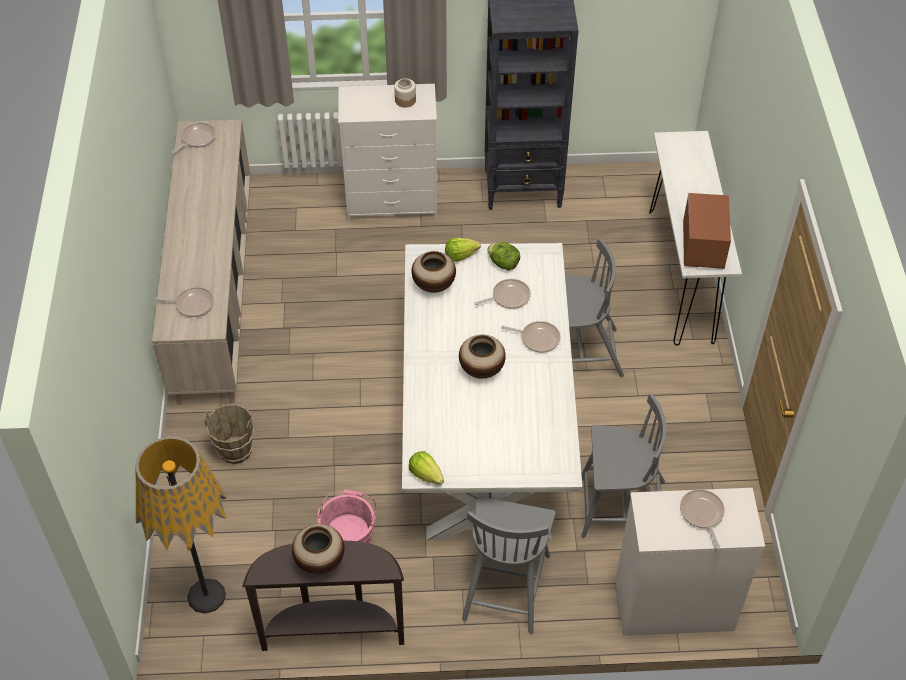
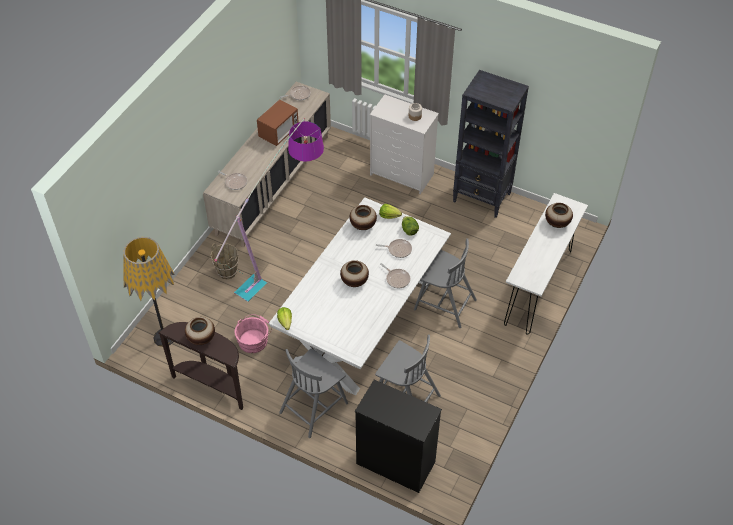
camera: 30 degrees right, 0 degrees up
white dresser [615,488,765,636] -> black dresser [355,380,442,493]
frying pan [680,489,725,548] -> none
microwave [683,193,731,269] -> microwave moved to [257,99,299,146]
none -> floor lamp [214,118,324,302]
none -> vase [545,203,573,228]

